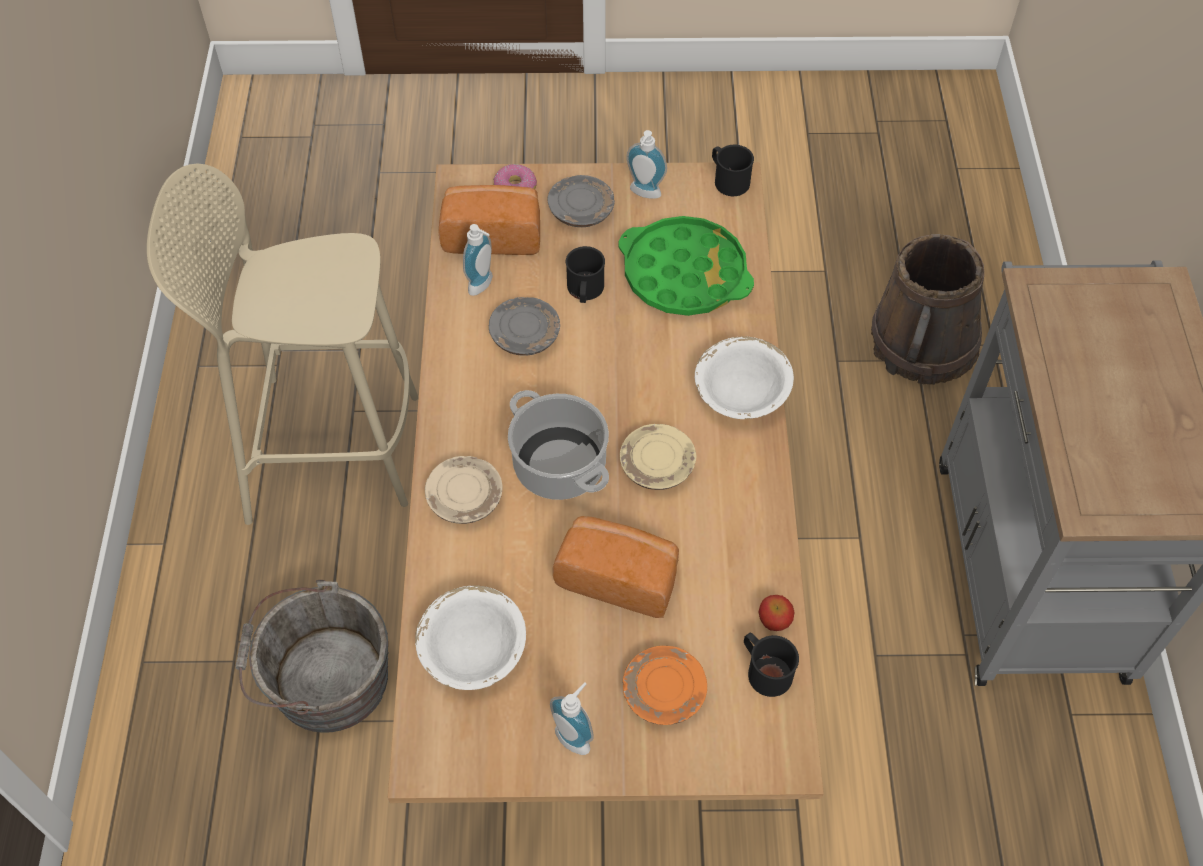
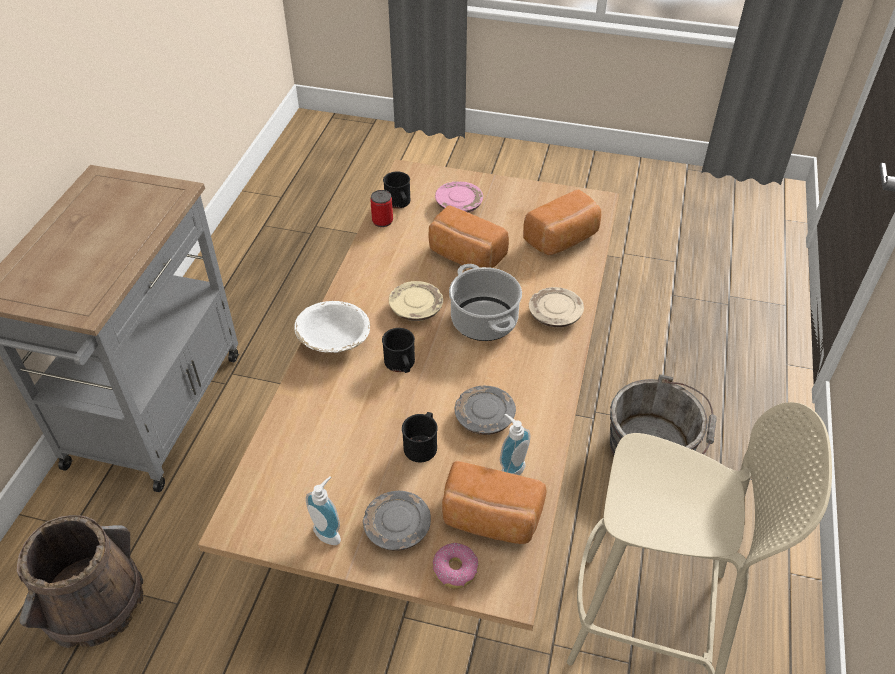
camera: 165 degrees left, 10 degrees down
white bowl [415,585,526,690] -> bread [523,190,601,255]
soap dispenser [550,683,594,755] -> none
green tray [619,216,754,316] -> none
orange plate [623,646,707,725] -> pink plate [435,181,483,213]
black mug [712,145,754,196] -> black mug moved to [382,328,415,373]
apple [758,595,795,631] -> can [370,190,393,227]

